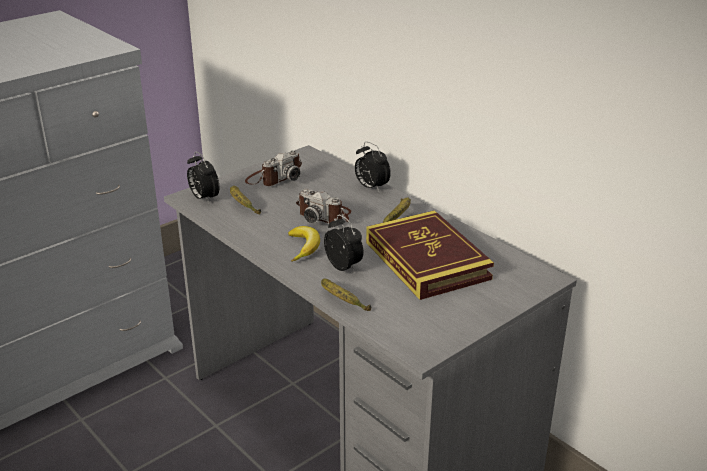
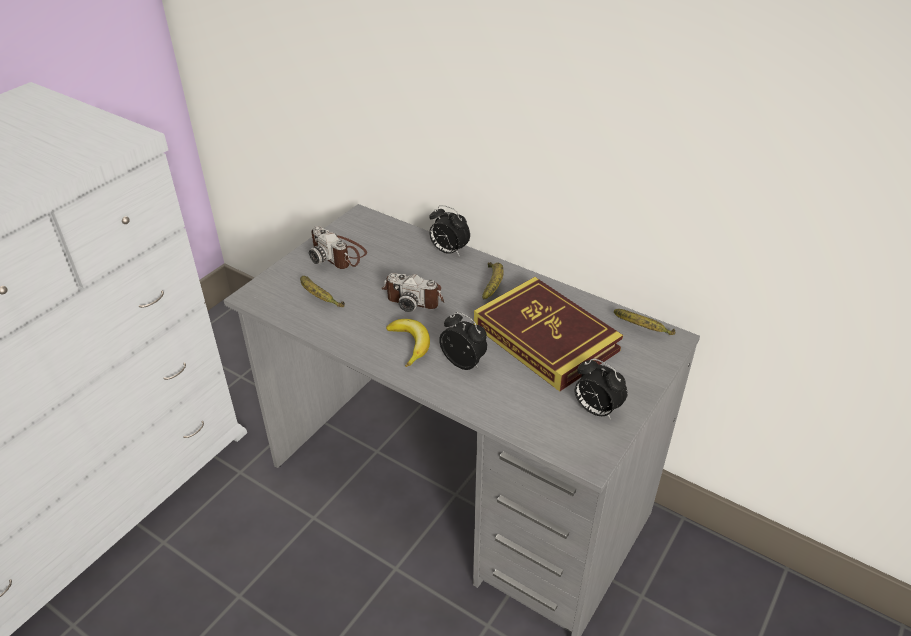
camera: 15 degrees left, 10 degrees up
alarm clock [187,151,219,203] -> alarm clock moved to [575,359,627,420]
camera [245,150,302,186] -> camera turned 105 degrees clockwise [309,226,367,269]
banana [321,278,371,311] -> banana moved to [614,309,676,335]

